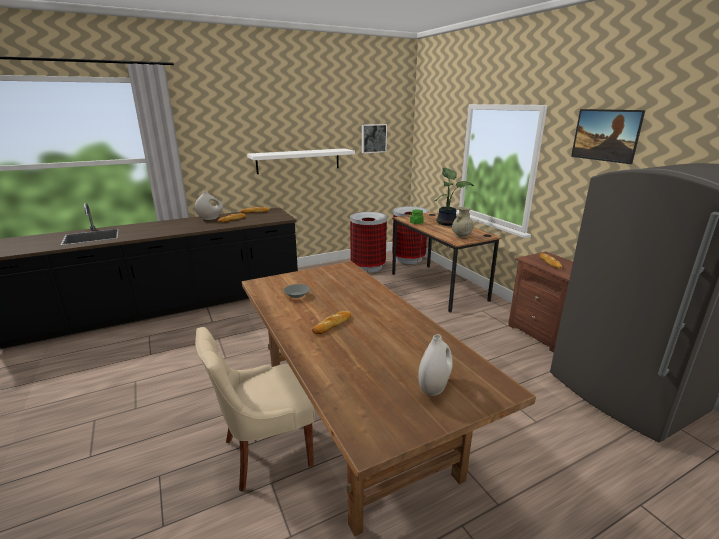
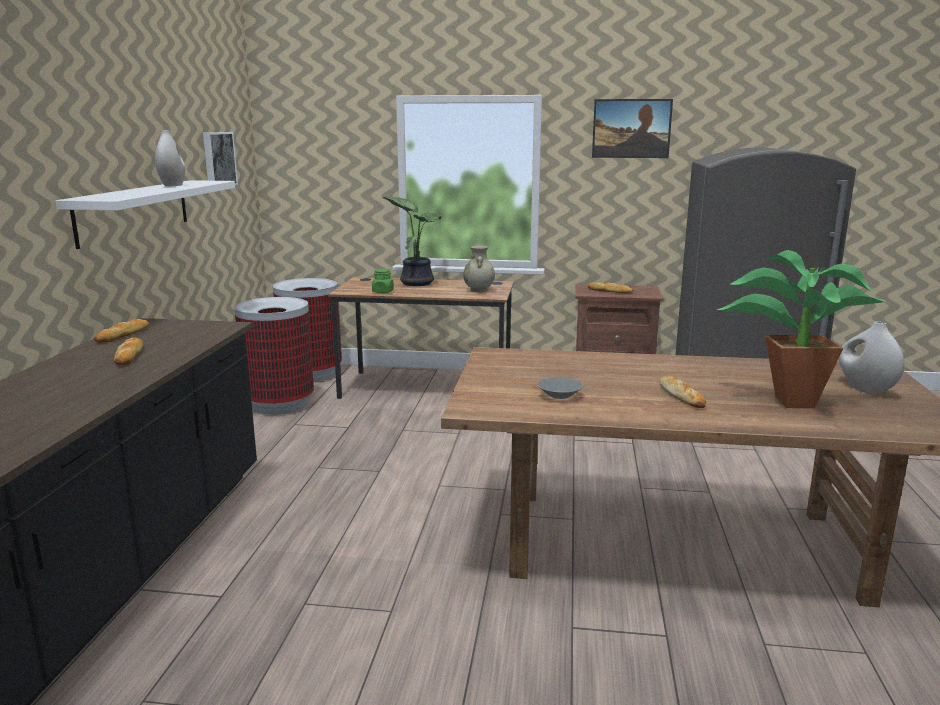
camera: 55 degrees left, 5 degrees down
white vase [195,191,223,220] -> white vase moved to [155,130,185,186]
beige chair [195,327,315,492] -> none
none -> potted plant [717,250,886,408]

